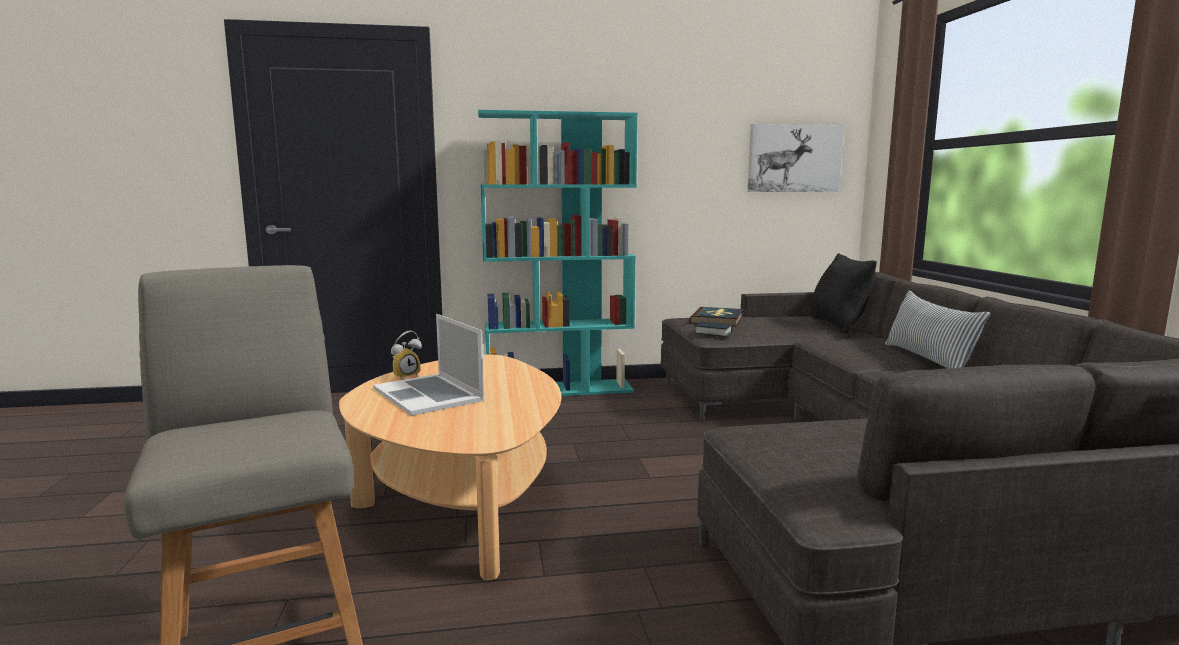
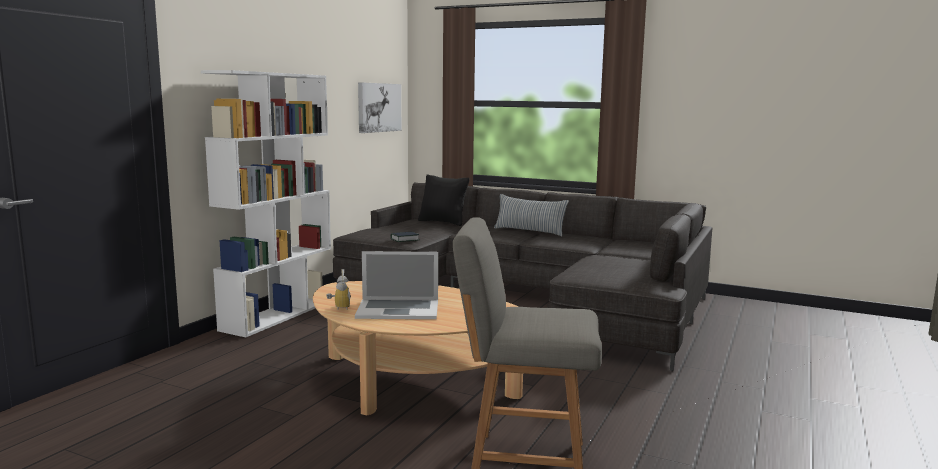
camera: 55 degrees left, 0 degrees up
turquoise bookcase [478,110,638,396] -> white bookcase [201,70,331,337]
book [690,307,743,327] -> none

